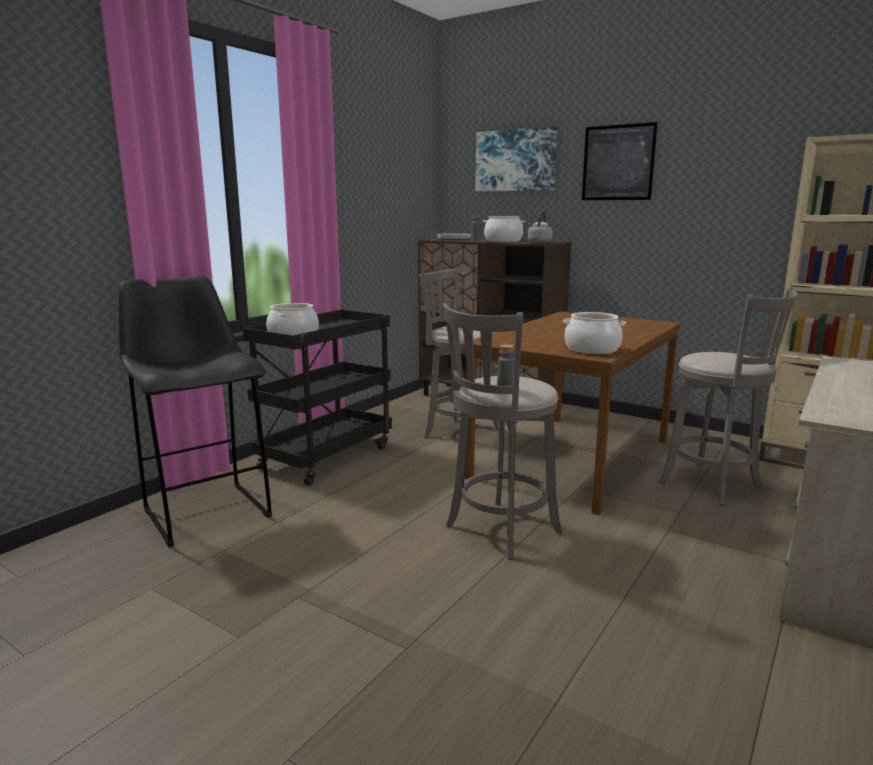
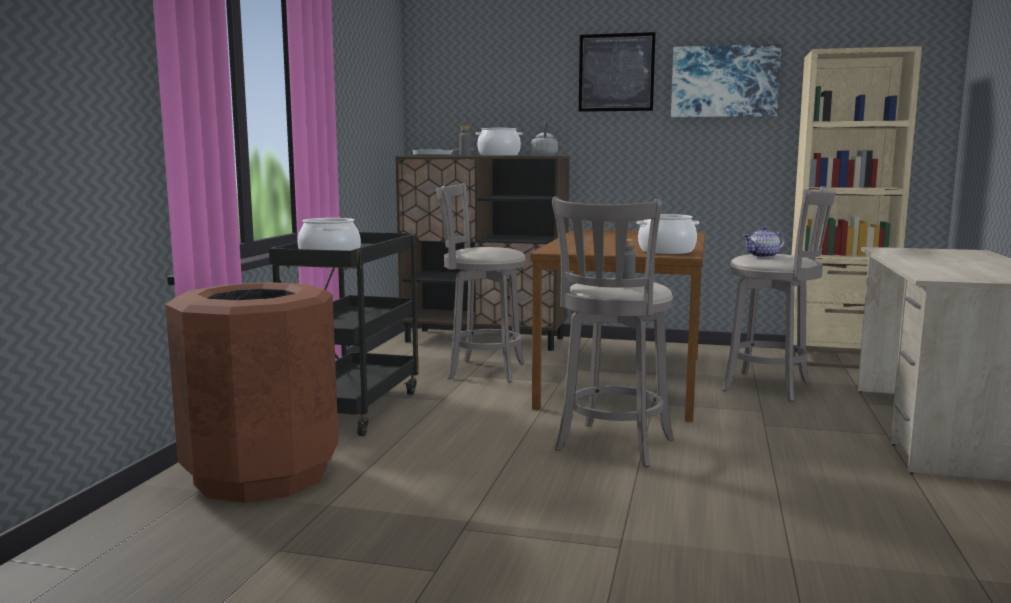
camera: 20 degrees left, 5 degrees down
black stool [119,276,272,547] -> brown trash can [165,282,339,503]
picture [475,126,557,192] -> picture moved to [671,44,781,117]
none -> teapot [743,226,785,258]

